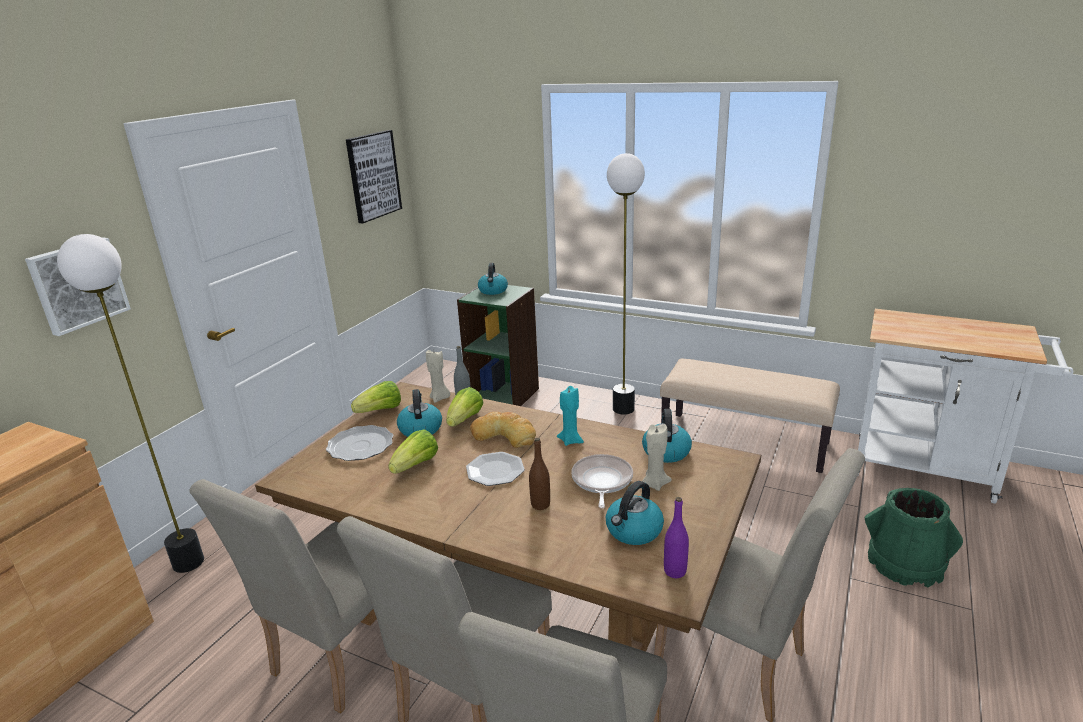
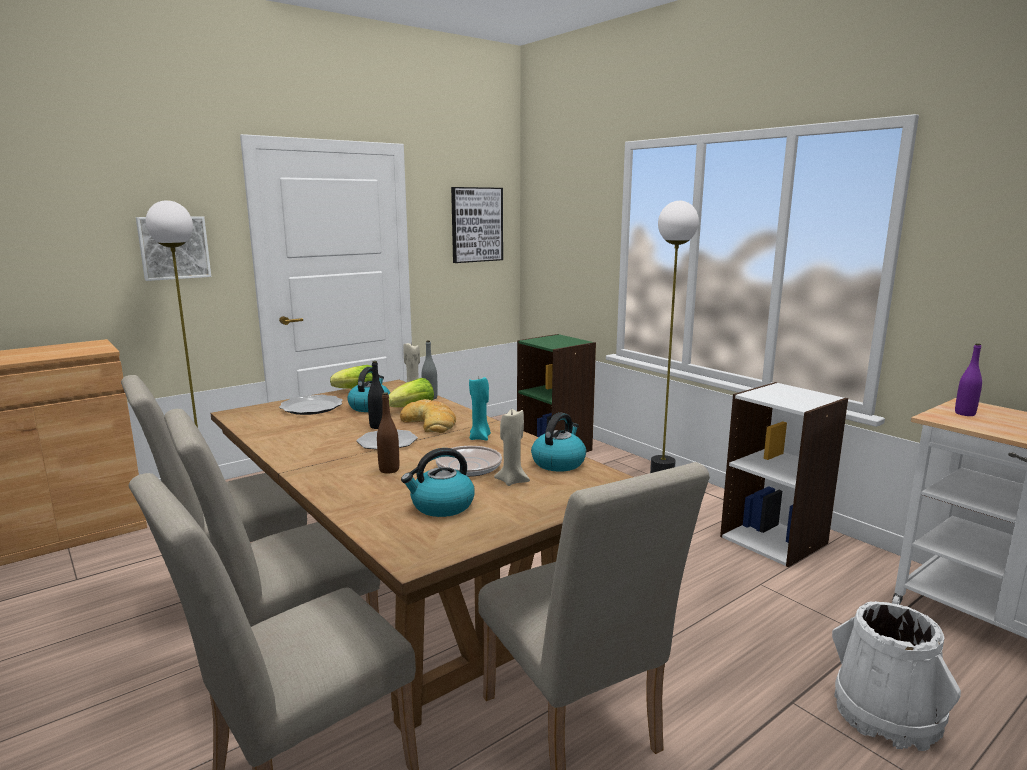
camera: 25 degrees right, 10 degrees down
lettuce [388,429,438,474] -> none
kettle [478,263,508,295] -> none
beige bench [660,359,840,473] -> white bookcase [720,382,848,567]
purple bottle [664,497,689,578] -> purple bottle moved to [955,343,982,416]
green bucket [865,488,963,588] -> white bucket [832,601,961,751]
none -> black bottle [368,361,384,429]

